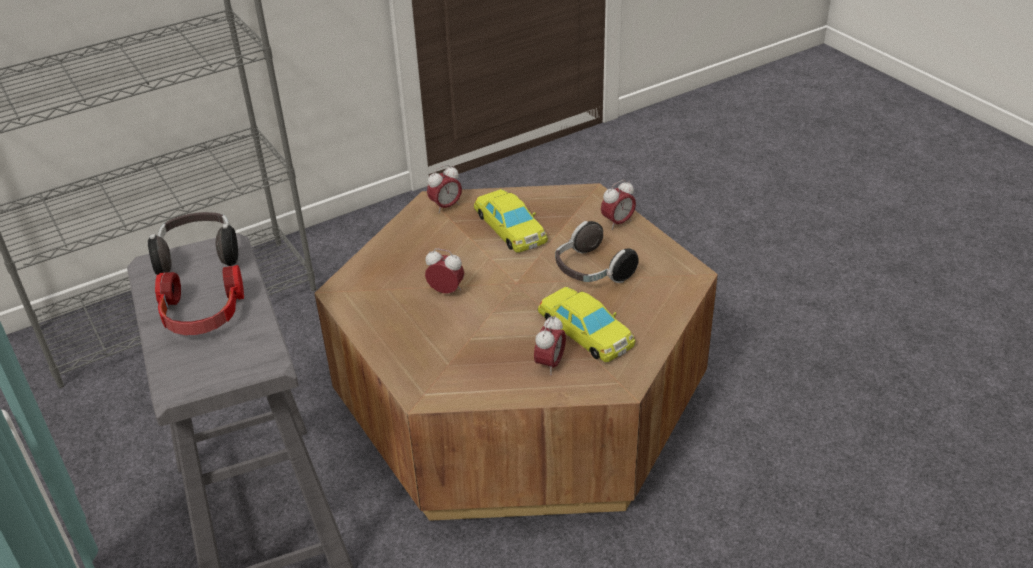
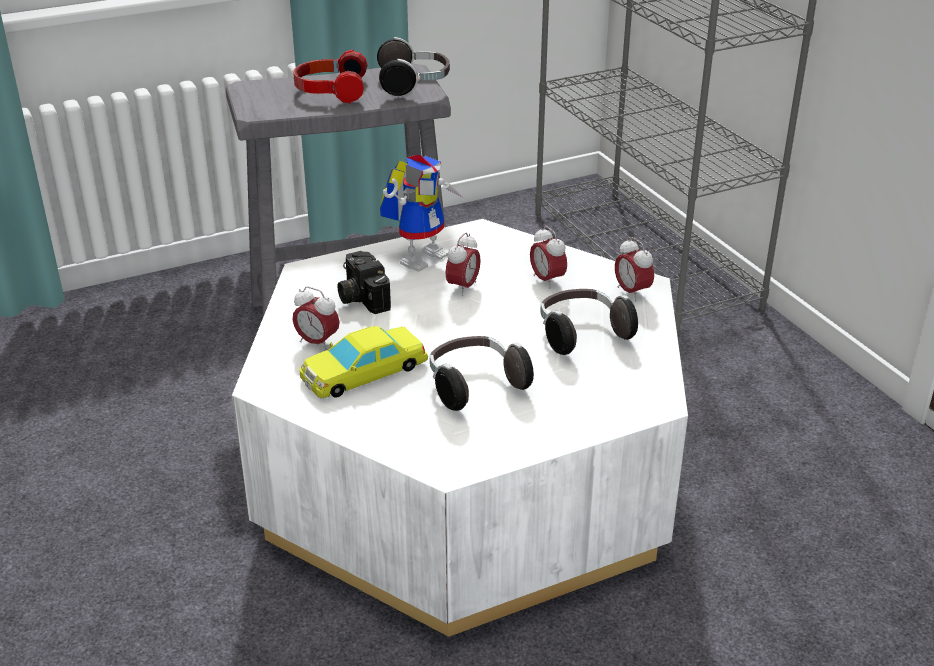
camera: 95 degrees right, 5 degrees down
brown coffee table [314,183,718,521] -> white coffee table [232,219,688,637]
yellow toy car [474,189,548,253] -> headphones [540,289,638,355]
alarm clock [601,180,636,230] -> alarm clock moved to [530,226,567,289]
none -> camera [338,251,391,314]
none -> toy robot [380,154,462,272]

